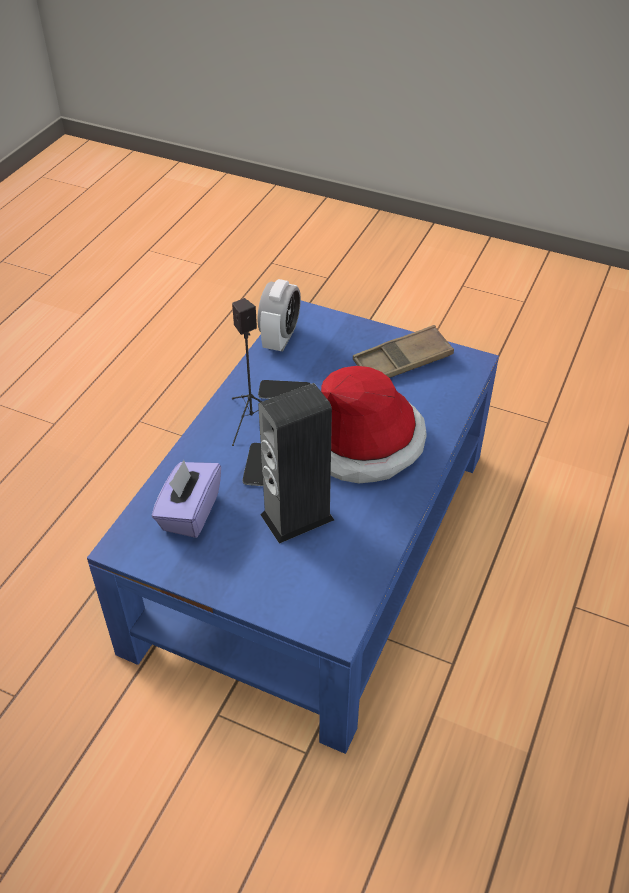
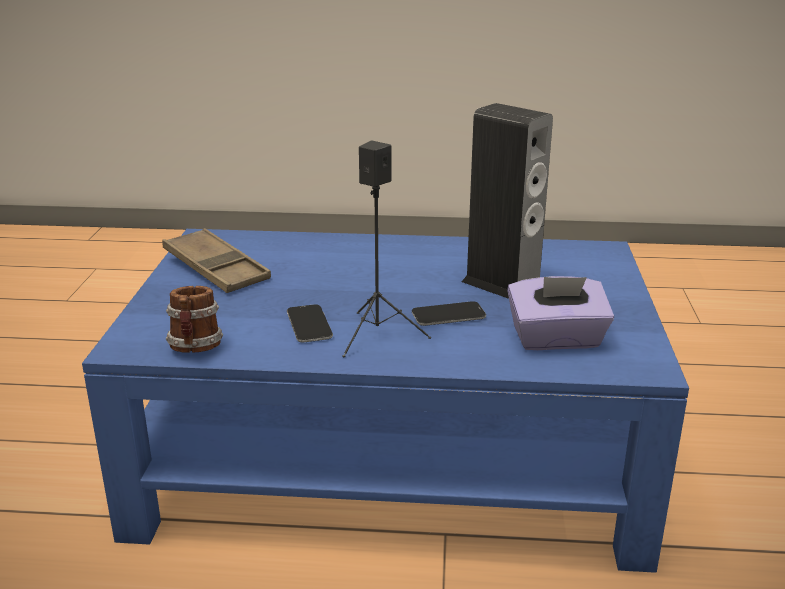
camera: 110 degrees left, 20 degrees down
alarm clock [258,279,301,351] -> mug [166,286,223,353]
hat [321,366,427,483] -> none

